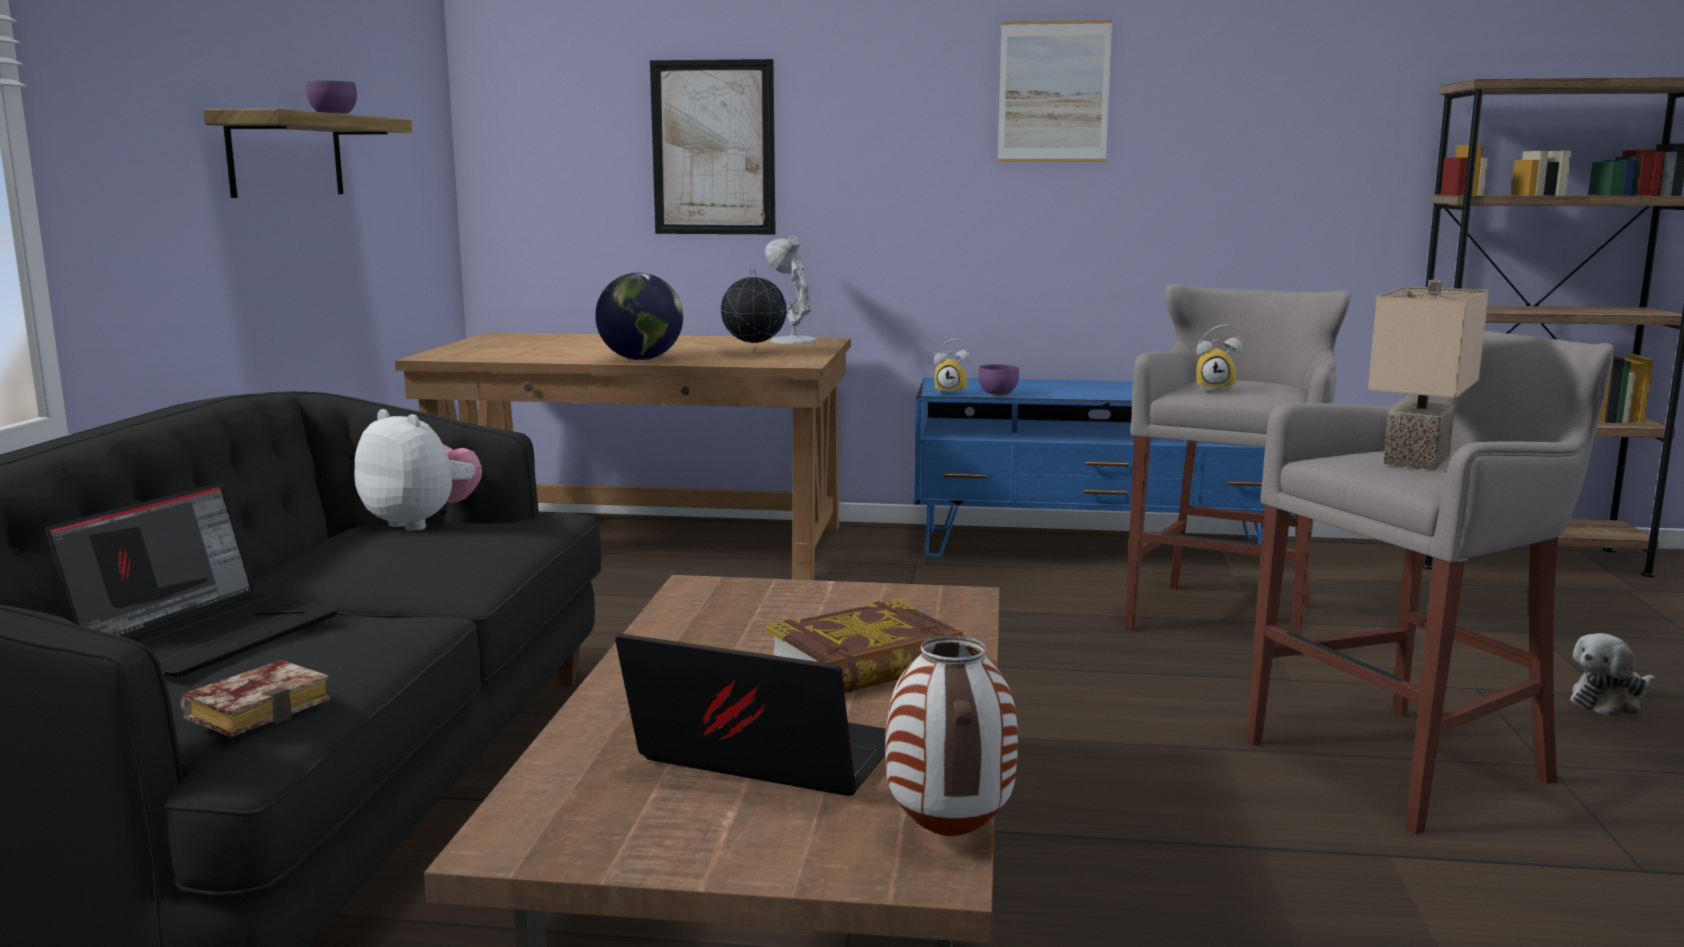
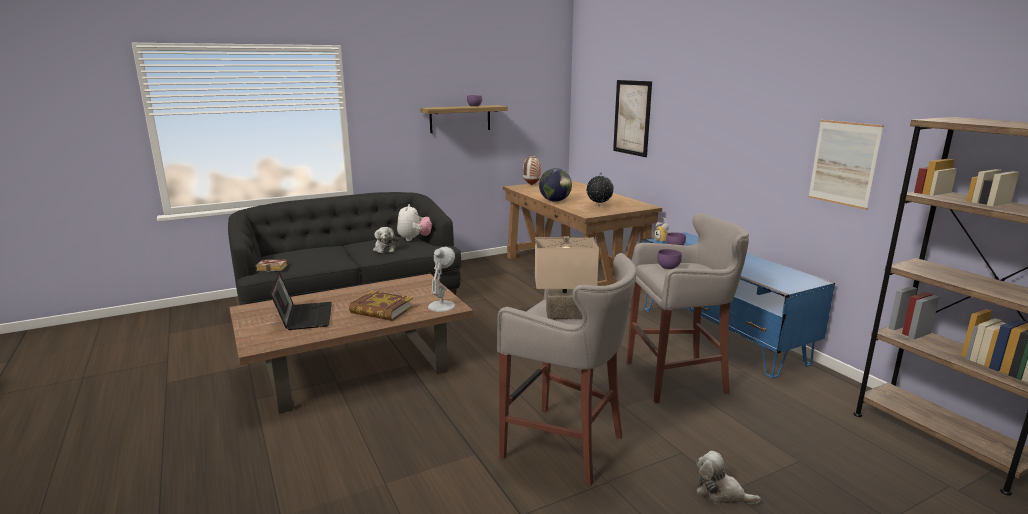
camera: 55 degrees right, 5 degrees up
laptop [45,483,339,677] -> none
white table lamp [765,236,818,344] -> white table lamp moved to [428,247,456,312]
vase [885,635,1018,836] -> vase moved to [523,155,541,185]
picture [998,20,1112,162] -> picture moved to [808,120,884,210]
alarm clock [1196,324,1242,391] -> purple bowl [657,249,682,270]
none -> plush toy [373,227,398,253]

